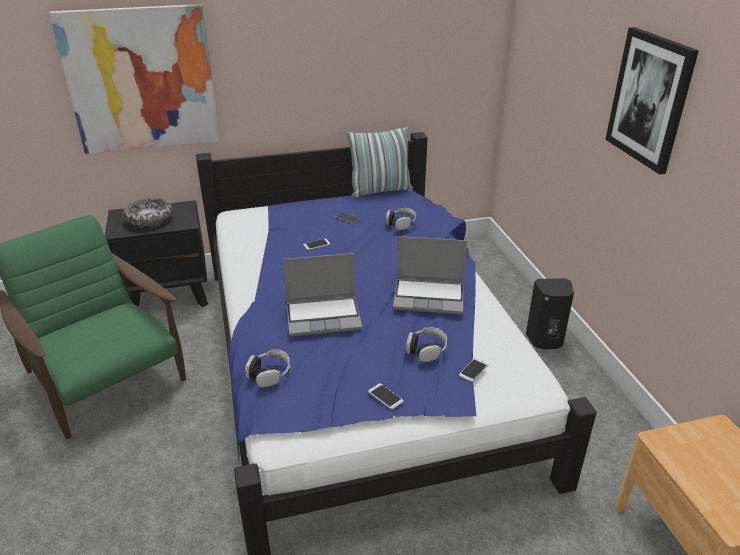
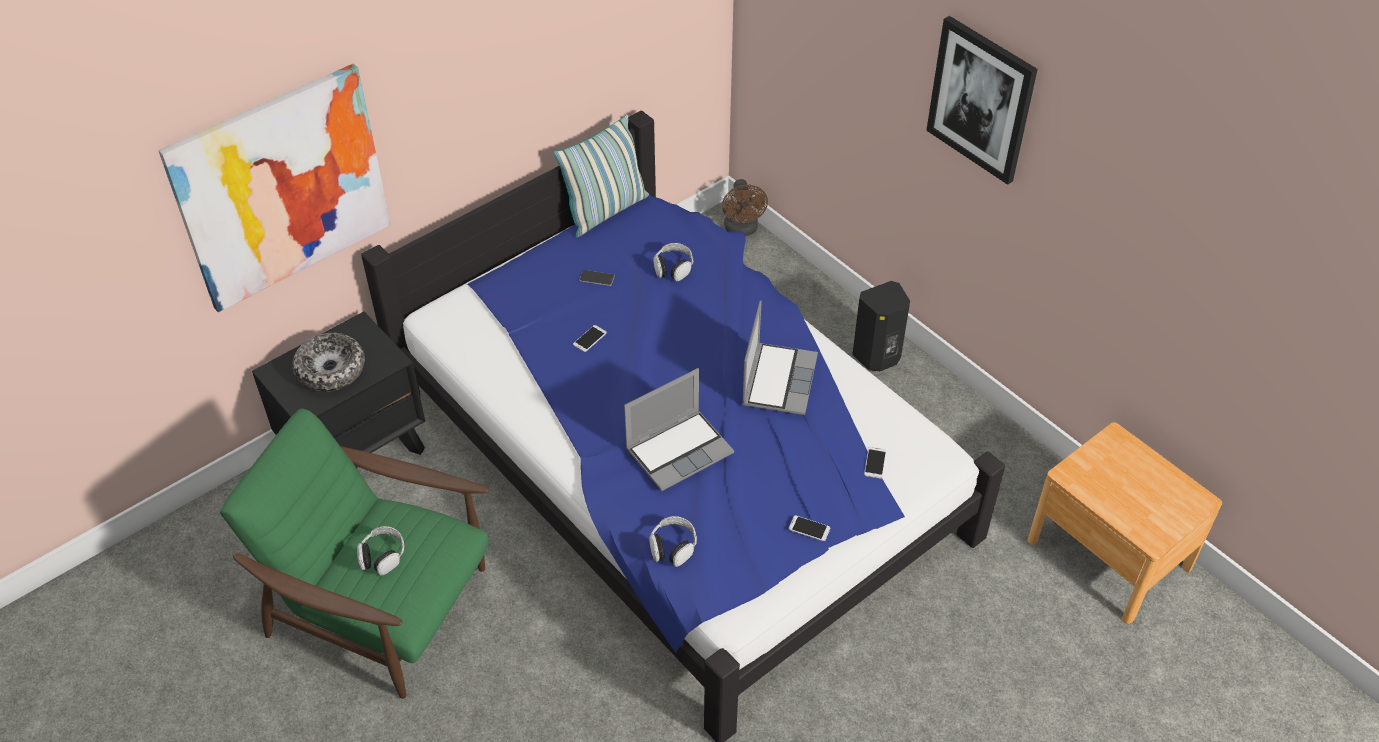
camera: 25 degrees left, 15 degrees up
laptop [393,236,467,314] -> laptop turned 60 degrees counterclockwise [742,301,818,415]
headphones [406,327,447,362] -> headphones moved to [357,526,404,575]
none -> brown fan [722,179,768,236]

